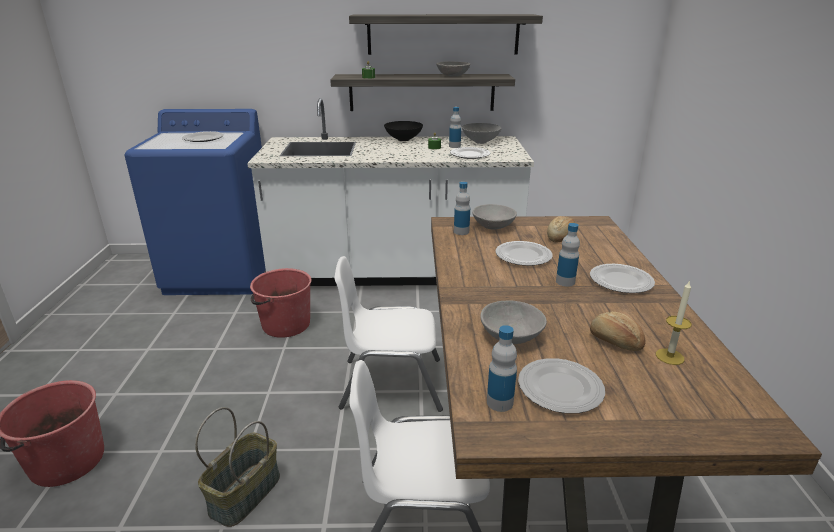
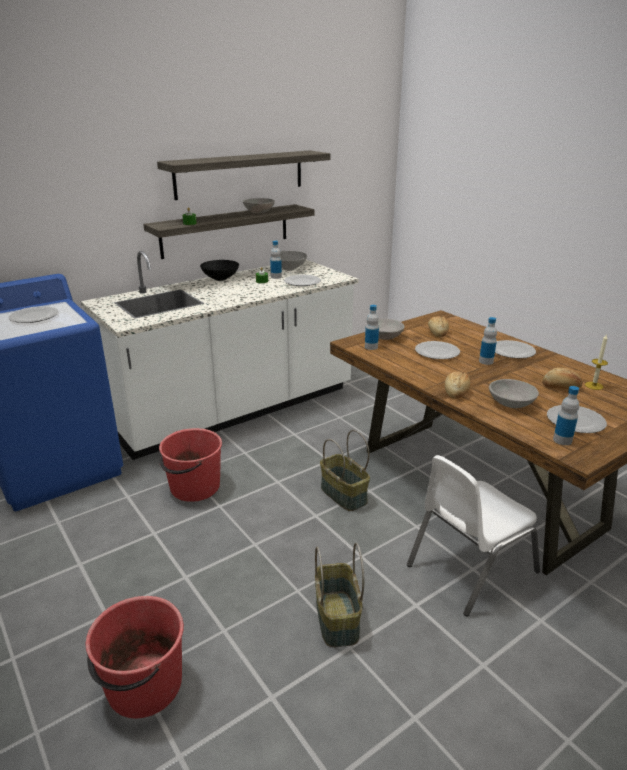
camera: 35 degrees left, 0 degrees up
white chair [335,256,443,412] -> basket [320,430,370,511]
none -> bread [445,372,470,399]

